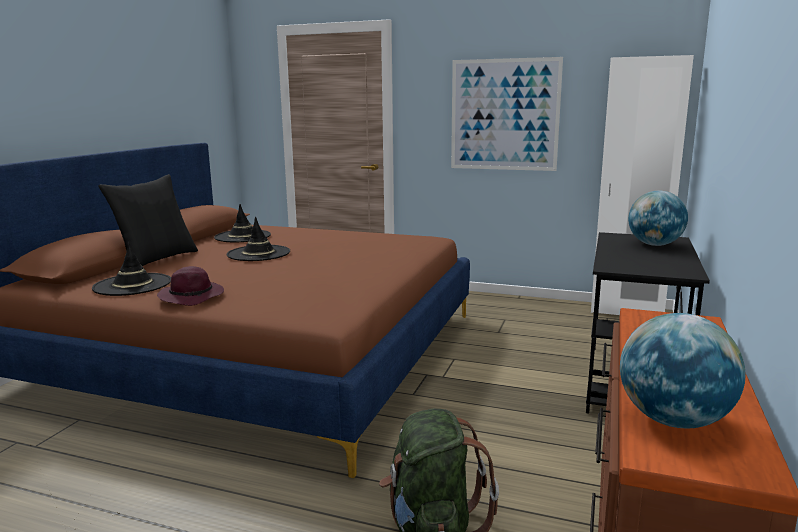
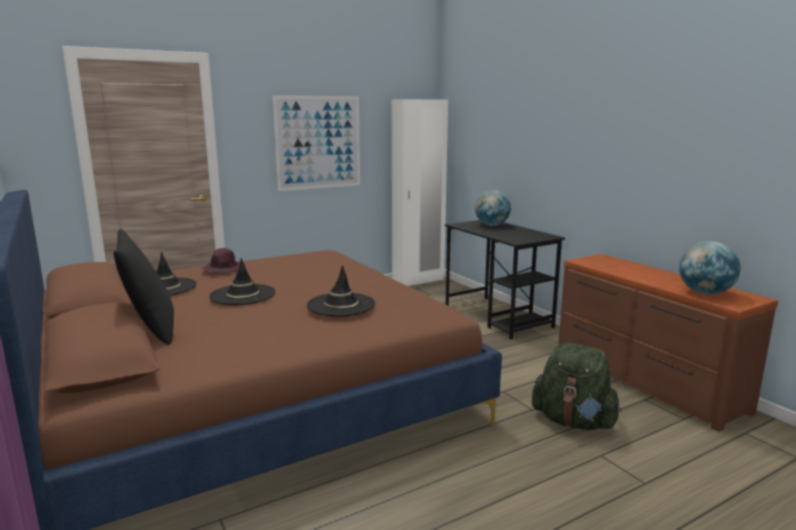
camera: 50 degrees left, 0 degrees up
black hat [92,242,171,296] -> black hat moved to [307,265,375,317]
purple hat [157,266,224,306] -> purple hat moved to [202,248,245,273]

